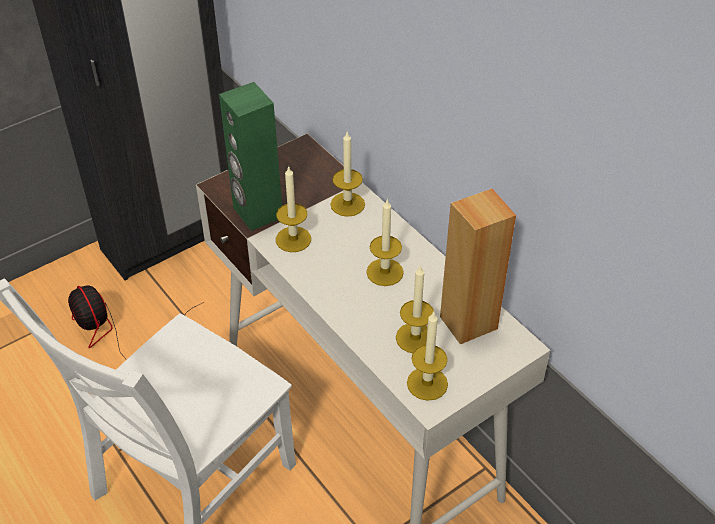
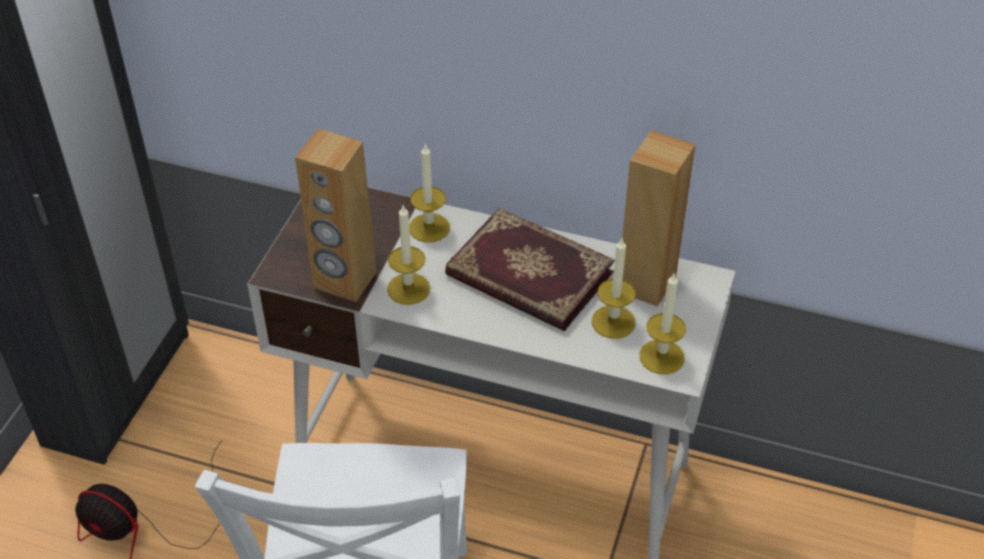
camera: 35 degrees left, 0 degrees up
green speaker [219,82,282,231] -> brown speaker [295,129,376,302]
candle [366,200,404,286] -> book [445,208,615,331]

